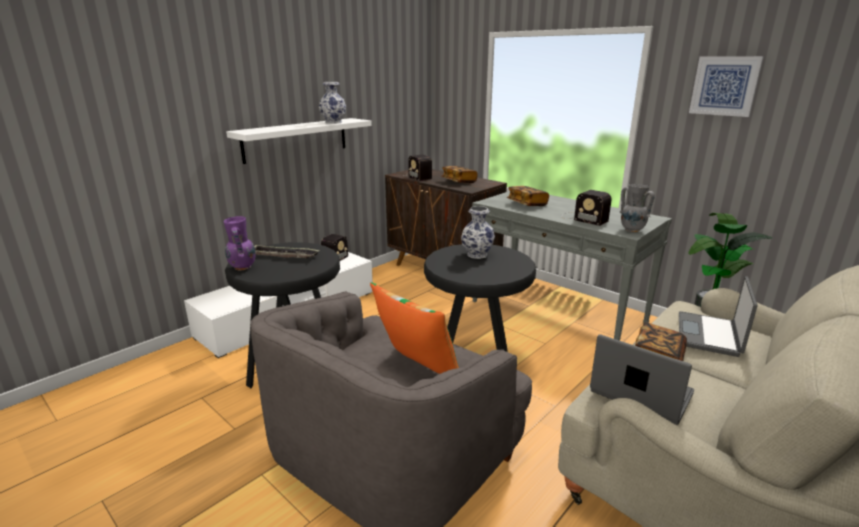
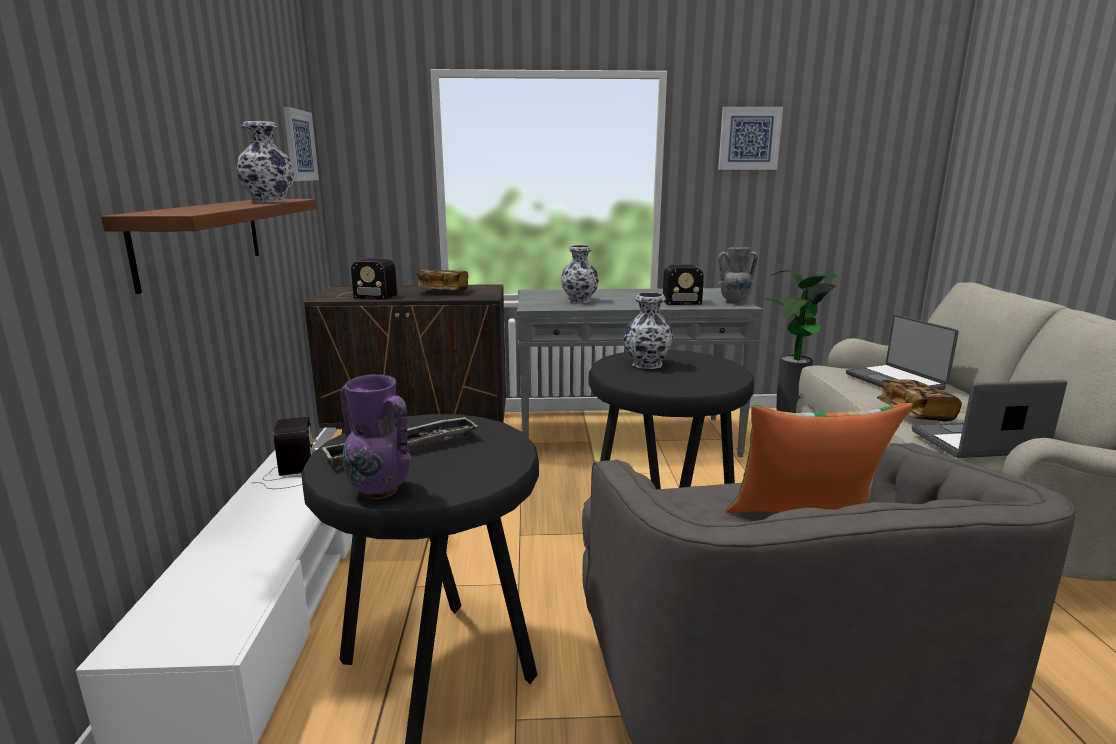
camera: 45 degrees left, 5 degrees down
white shelf [226,118,372,164] -> brown shelf [101,199,317,294]
book [507,186,549,206] -> vase [561,245,599,303]
none -> picture [283,107,319,181]

